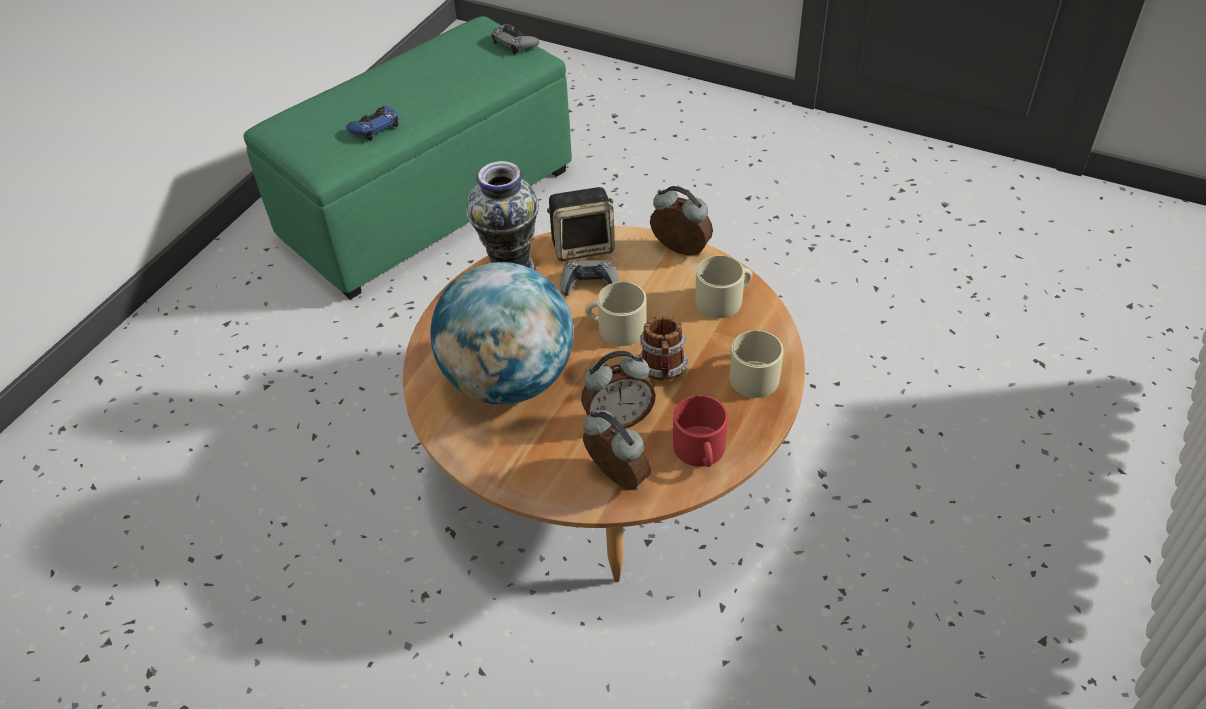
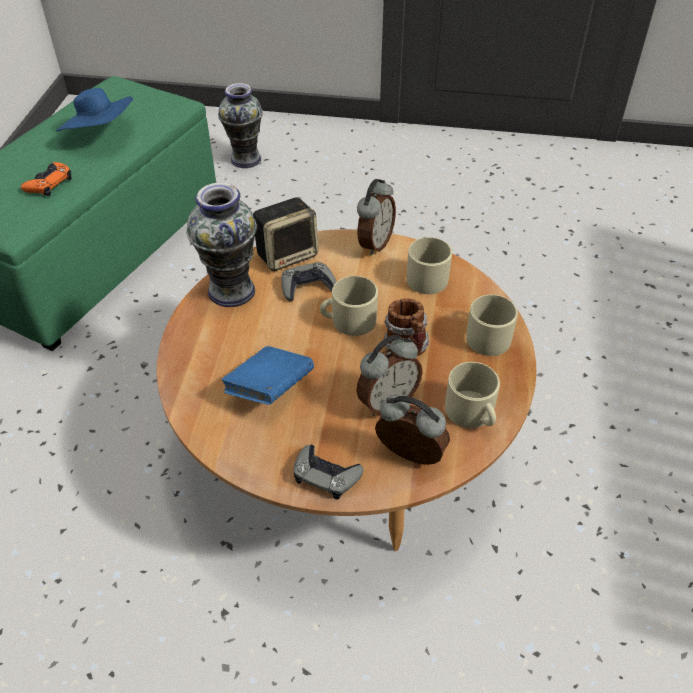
camera: 20 degrees left, 0 degrees up
blue game controller [346,106,398,141] -> orange game controller [21,162,72,196]
globe [430,262,573,405] -> blue book [221,346,314,405]
grey game controller [492,24,539,54] -> grey game controller moved to [294,445,364,500]
alarm clock [650,186,713,255] -> alarm clock turned 105 degrees clockwise [357,179,396,256]
red mug [673,395,728,467] -> beige mug [445,362,500,428]
none -> blue hat [56,88,133,131]
none -> vase [218,83,263,168]

